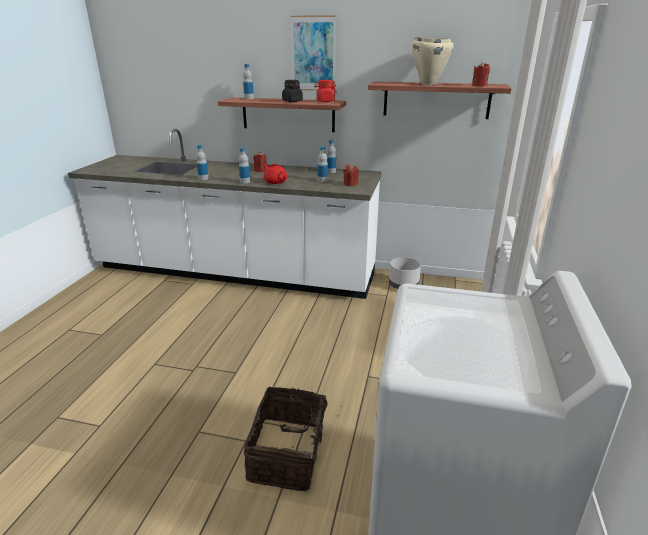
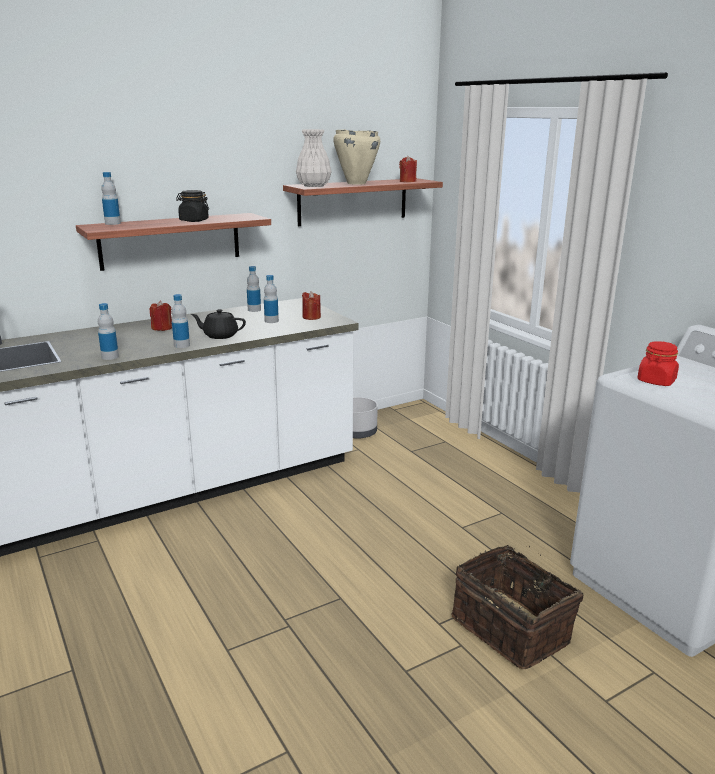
camera: 45 degrees left, 5 degrees down
red teapot [263,163,287,184] -> black teapot [191,309,246,339]
picture [291,15,336,91] -> none
red jar [314,80,337,102] -> red jar moved to [637,341,679,386]
none -> white vase [296,129,332,187]

